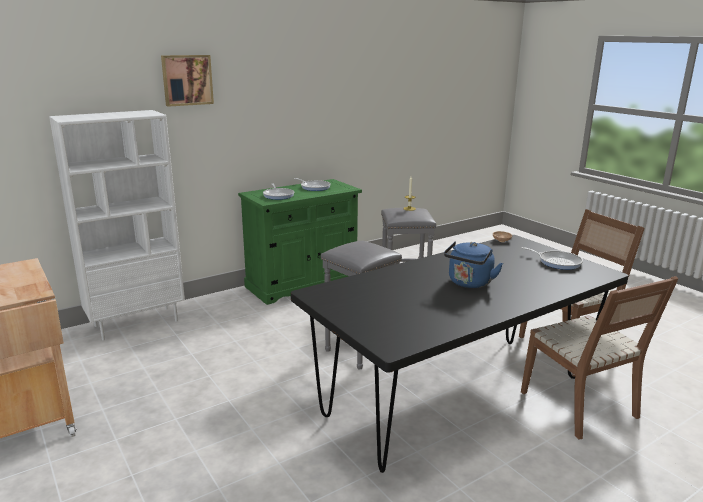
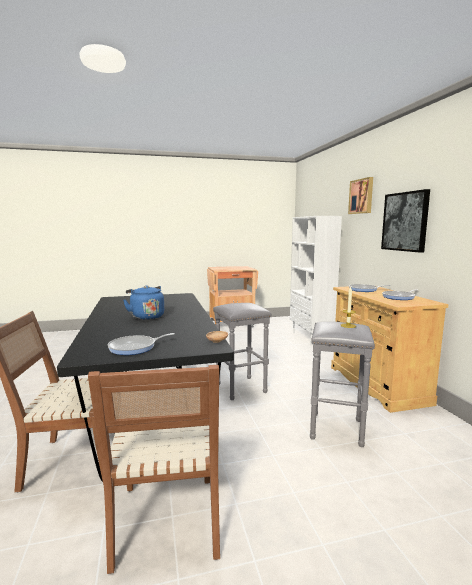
camera: 110 degrees right, 10 degrees down
green cabinet [238,179,362,305] -> beige cabinet [331,286,449,413]
none -> picture [381,189,430,253]

